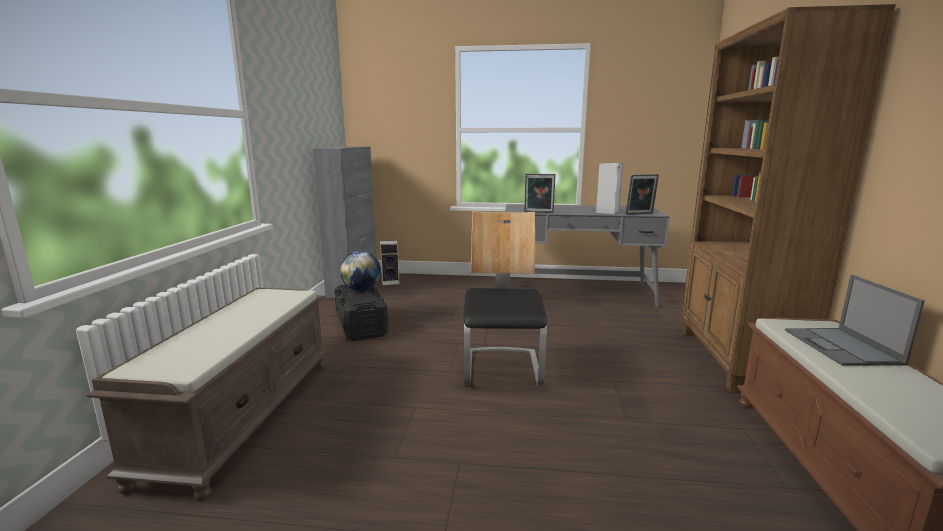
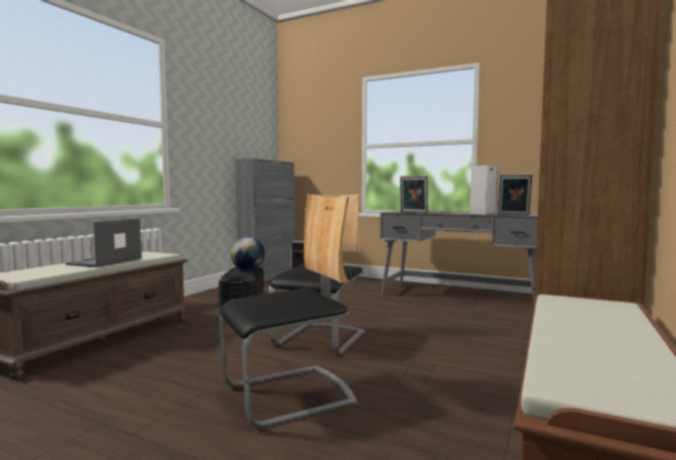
camera: 20 degrees right, 10 degrees down
laptop [785,275,925,366] -> laptop moved to [65,218,142,267]
none -> chair [219,195,358,429]

